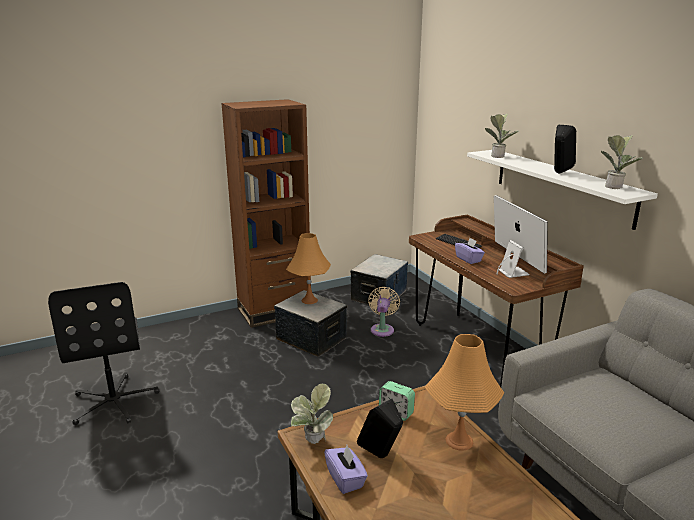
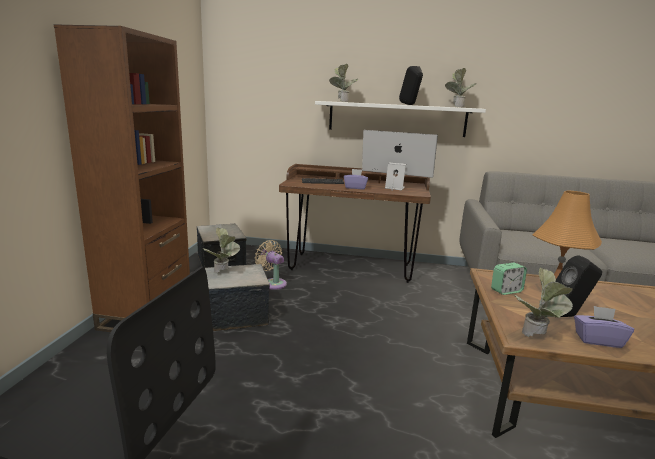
camera: 55 degrees left, 5 degrees down
orange table lamp [286,233,331,304] -> potted plant [203,228,240,274]

